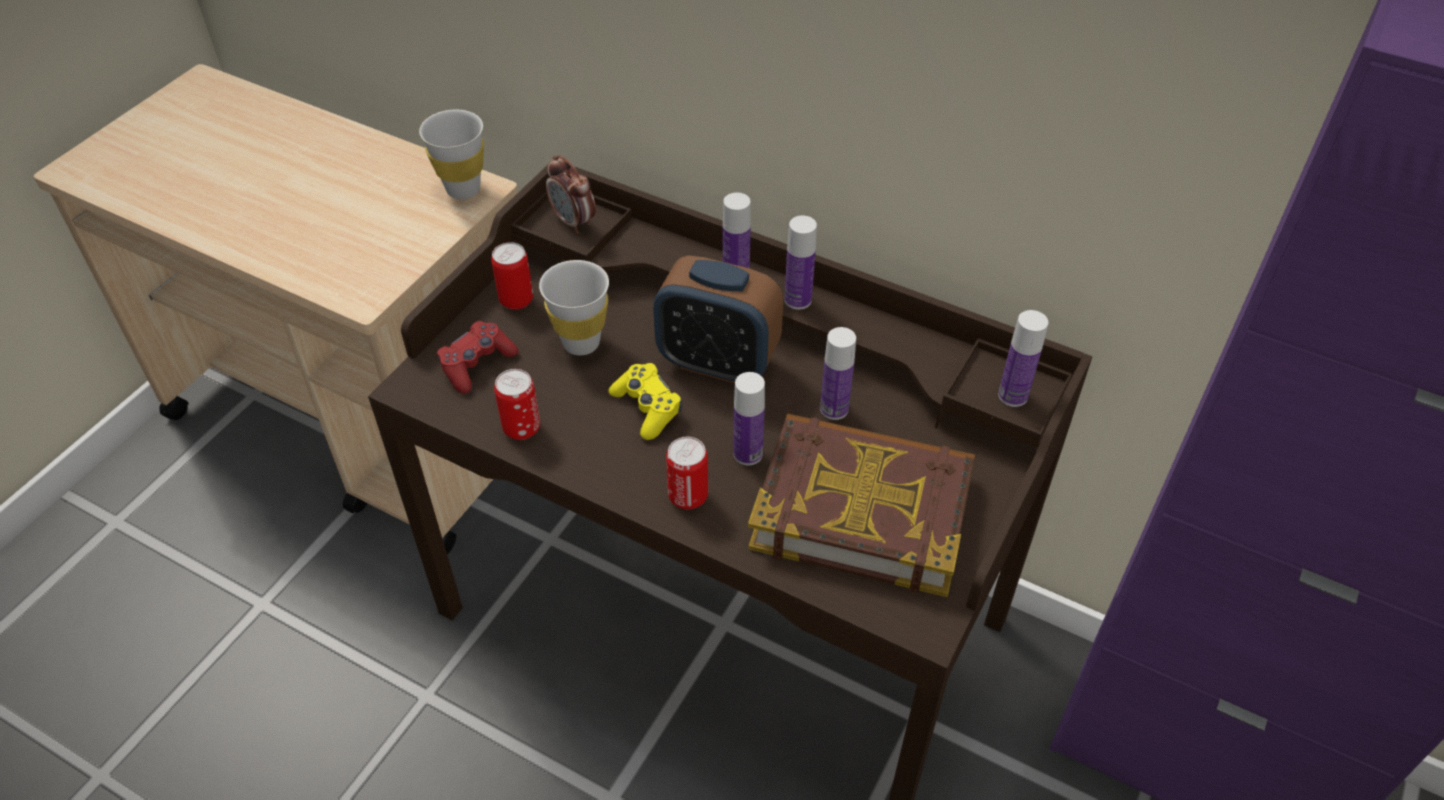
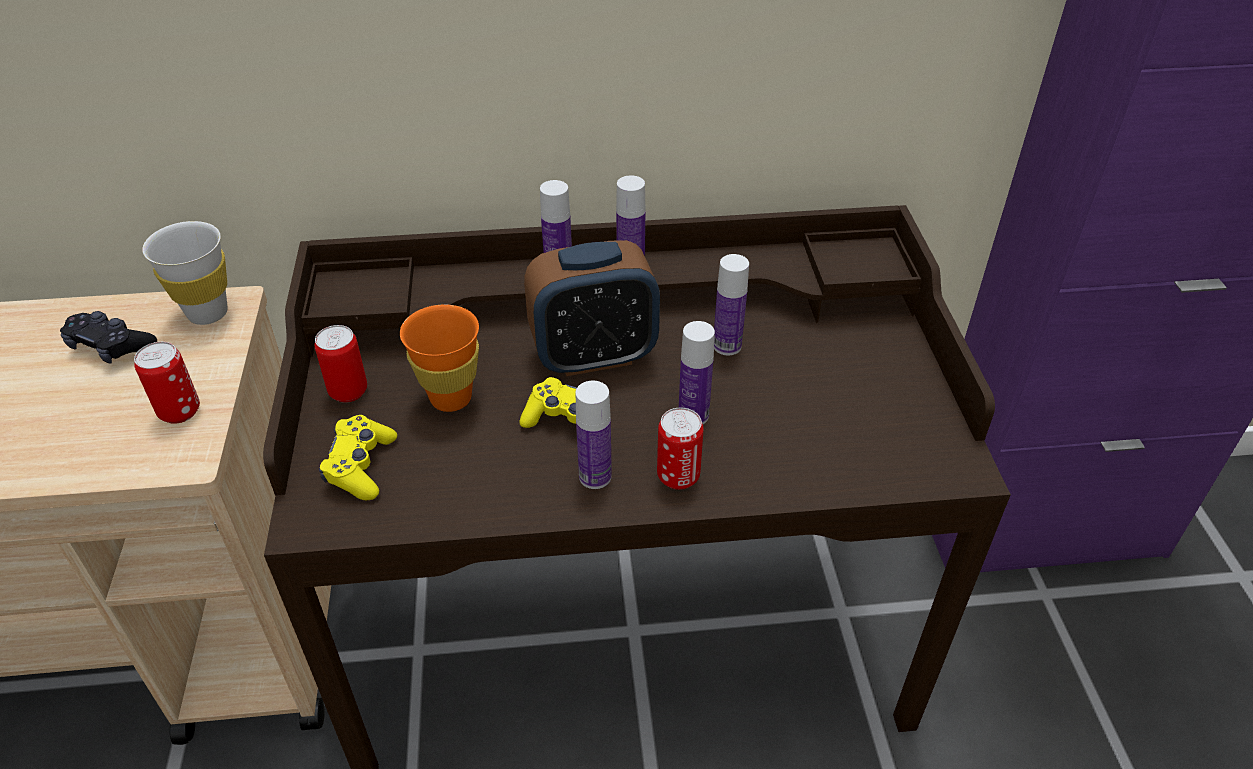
camera: 35 degrees left, 5 degrees down
red game controller [437,321,519,394] -> yellow game controller [319,415,397,500]
can [494,369,540,440] -> can moved to [134,342,200,424]
white cup [539,260,609,355] -> orange cup [400,304,479,412]
alarm clock [546,155,596,234] -> none
book [748,413,975,597] -> none
bottle [998,310,1048,407] -> bottle moved to [576,381,612,489]
none -> black game controller [60,311,157,364]

